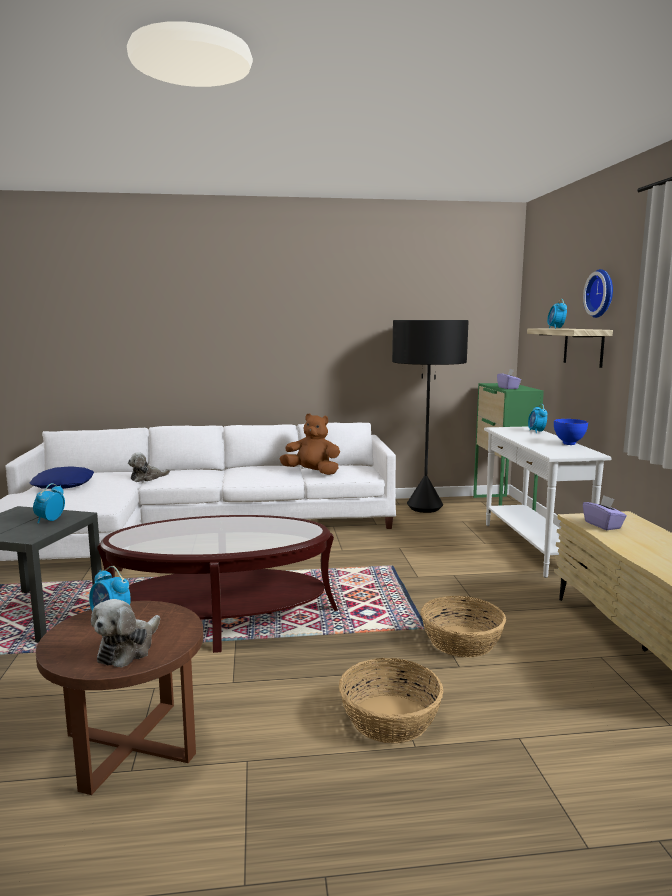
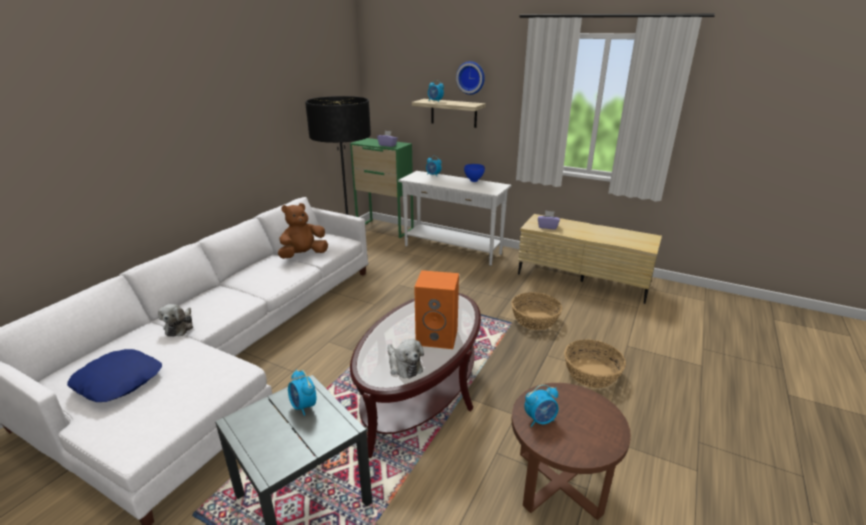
camera: 55 degrees left, 15 degrees up
plush toy [91,599,160,668] -> plush toy moved to [388,339,424,379]
none -> orange speaker [414,270,459,349]

